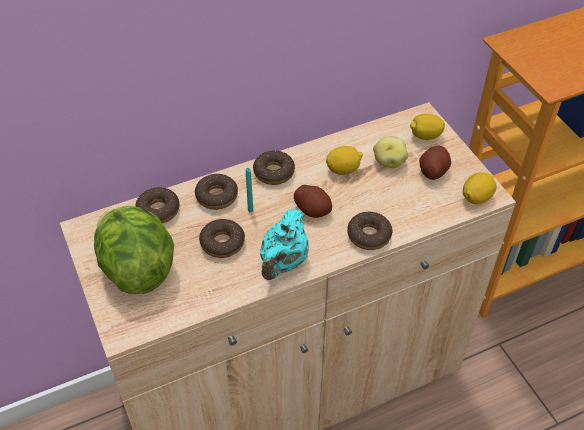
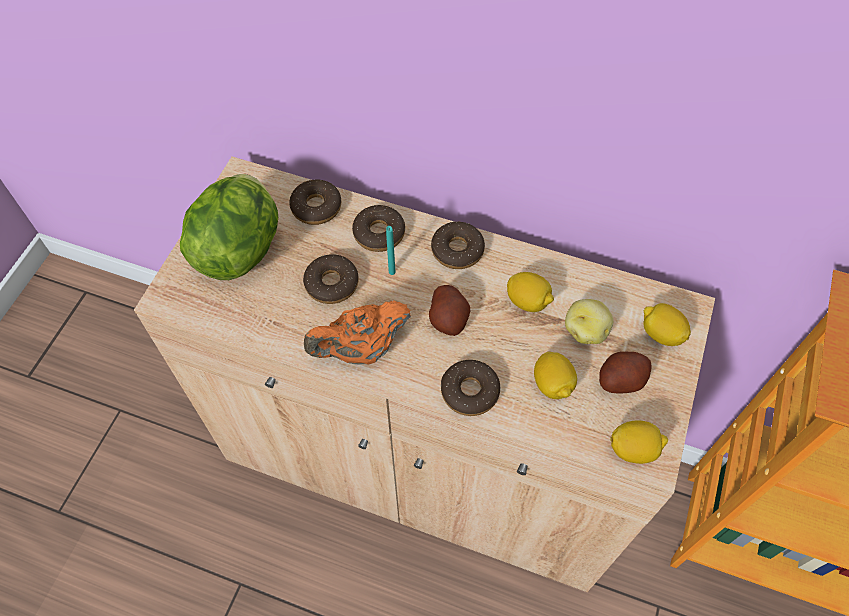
camera: 45 degrees right, 10 degrees up
turquoise teapot [260,209,309,280] -> orange teapot [304,300,411,365]
none -> lemon [534,352,577,399]

